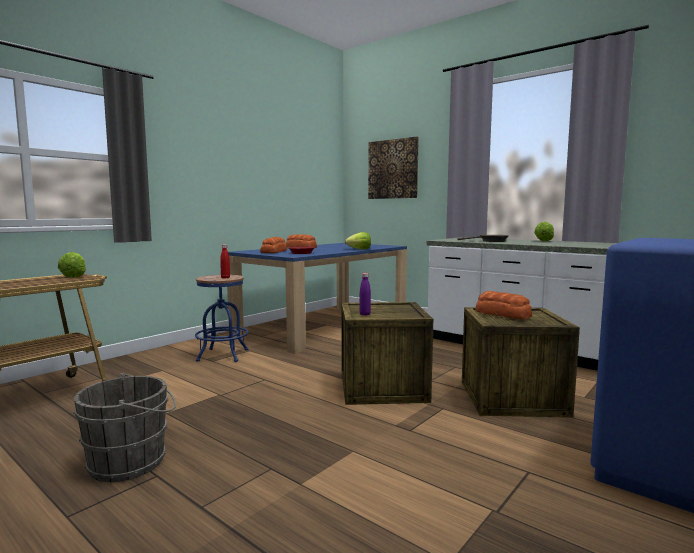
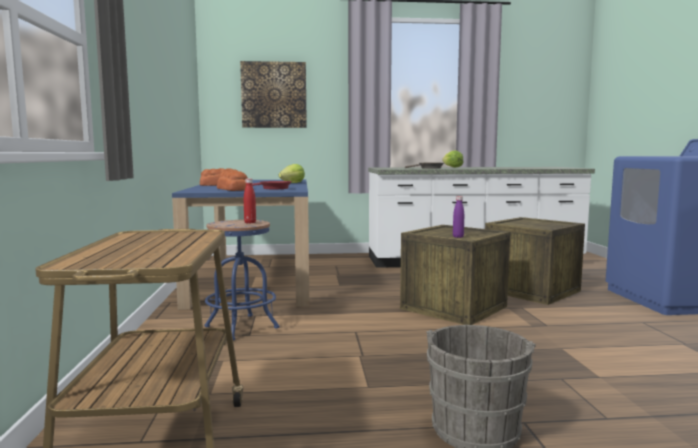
camera: 45 degrees left, 0 degrees up
lettuce [58,252,86,278] -> none
bread [475,291,532,319] -> none

